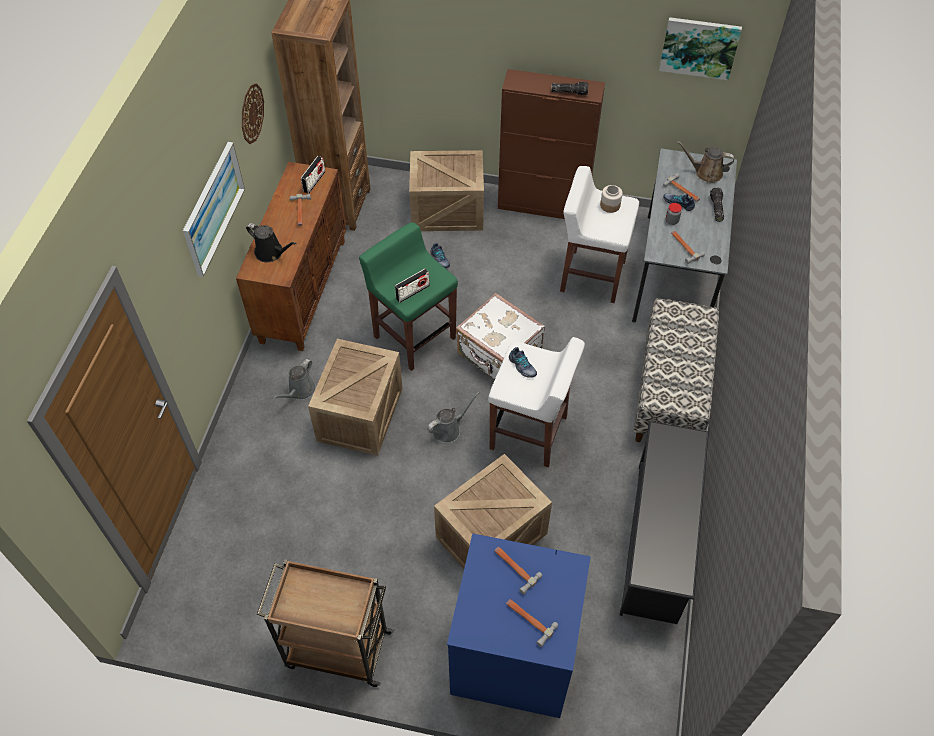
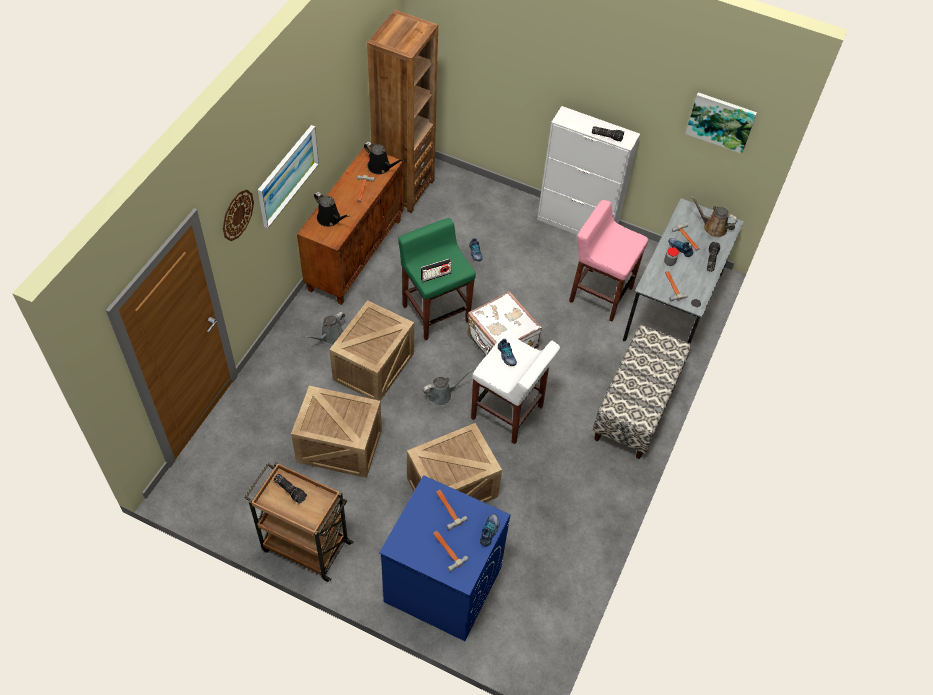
camera: 10 degrees right, 0 degrees up
wall clock [242,83,264,144] -> wall clock moved to [223,189,254,241]
radio [301,156,325,194] -> black watering can [364,142,404,174]
crate [409,150,484,231] -> crate moved to [291,386,382,478]
brown cabinet [498,69,605,219] -> white cabinet [537,106,640,235]
white stool [560,166,639,303] -> pink stool [569,200,648,321]
jar [600,185,623,213] -> none
black shoe rack [620,421,709,624] -> none
none -> flashlight [274,474,307,504]
none -> shoe [480,514,499,546]

